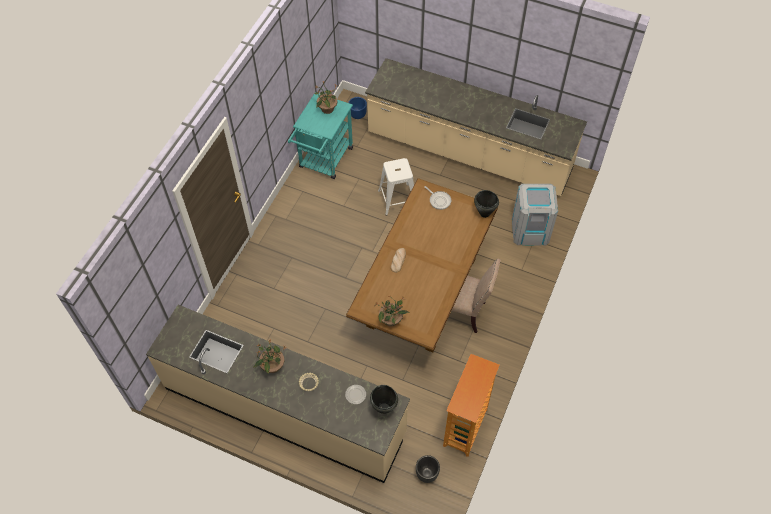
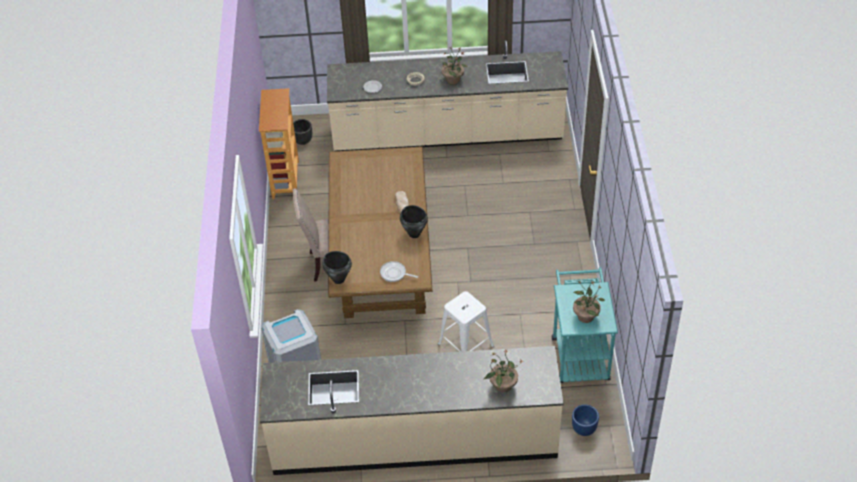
camera: 155 degrees right, 10 degrees down
black cooking pot [370,385,398,414] -> black cooking pot moved to [400,205,428,238]
potted plant [375,296,410,327] -> potted plant moved to [483,350,522,393]

